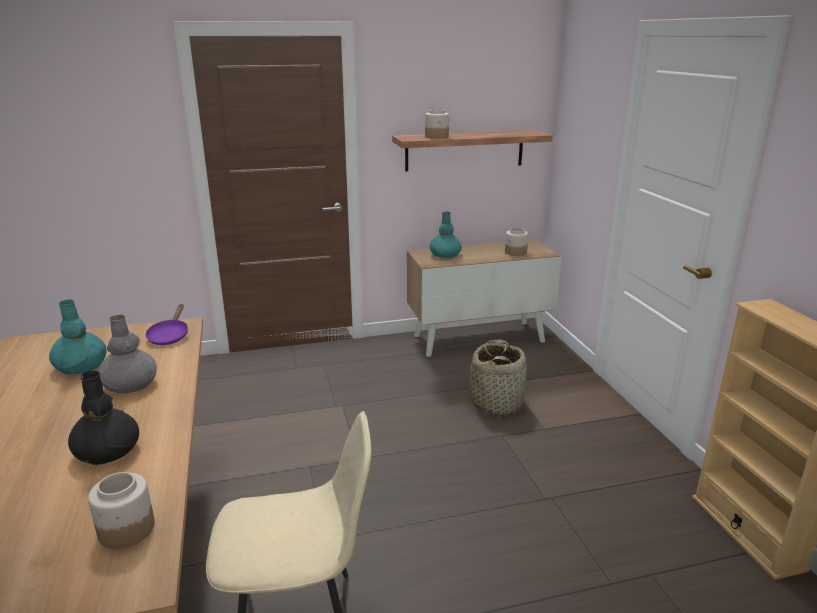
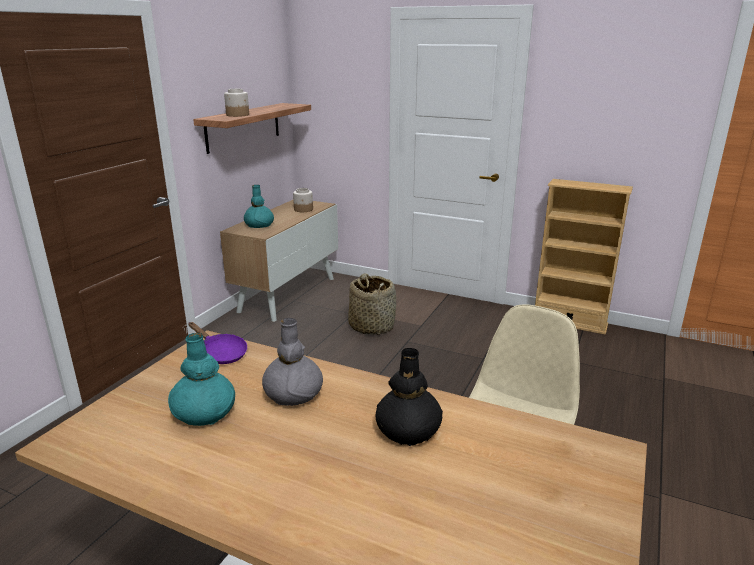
camera: 50 degrees left, 0 degrees up
jar [88,472,155,549] -> none

